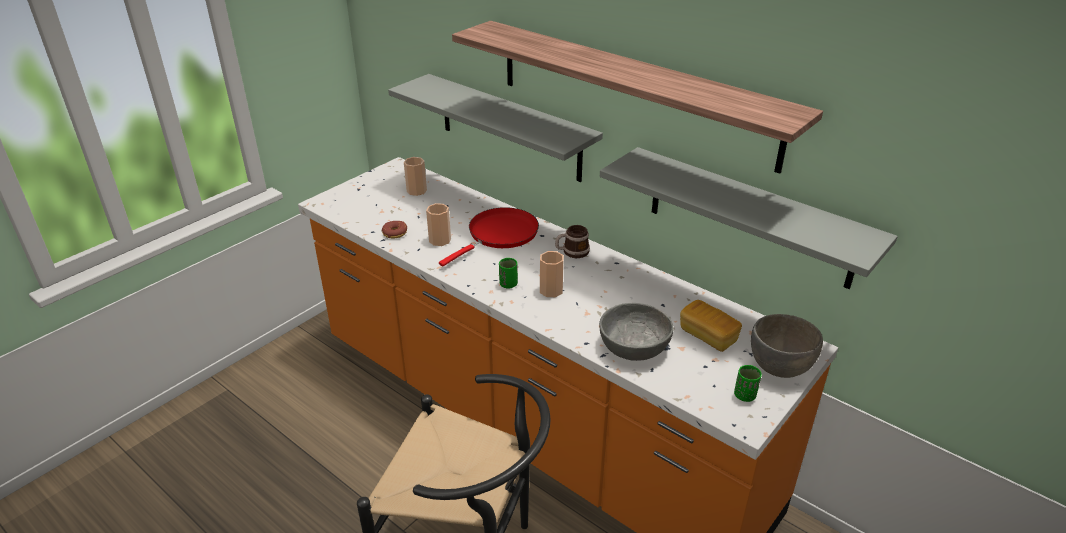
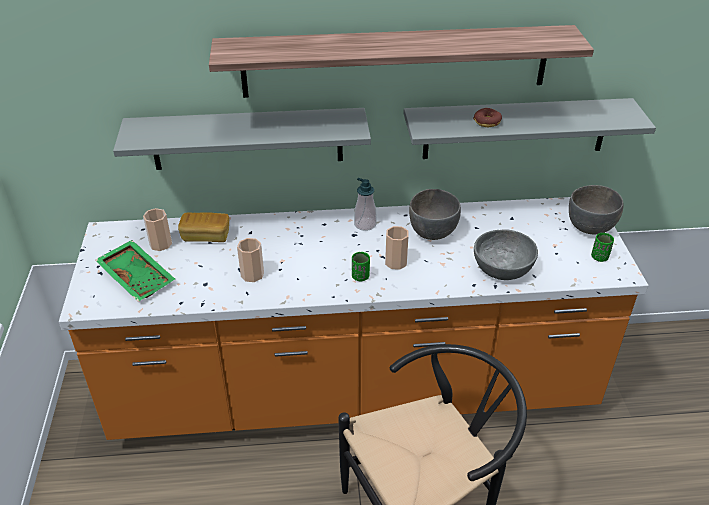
camera: 45 degrees left, 5 degrees up
donut [382,221,407,239] -> donut moved to [473,108,502,127]
red frying pan [439,207,539,266] -> none
mug [555,225,590,258] -> soap dispenser [354,178,377,231]
bread [680,300,742,352] -> bread moved to [178,212,229,242]
none -> green tray [95,240,175,302]
none -> grey bowl [409,189,461,240]

